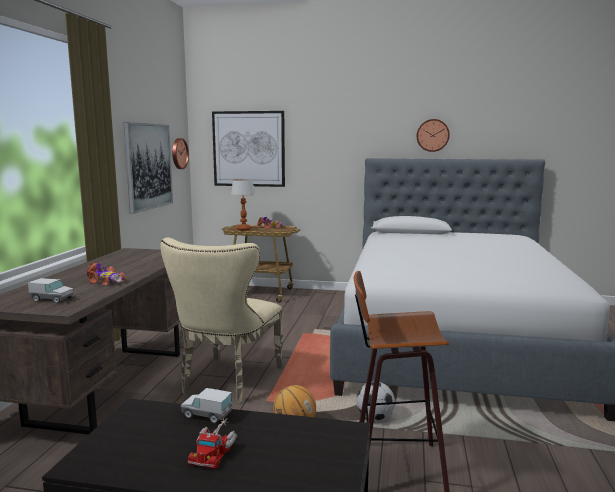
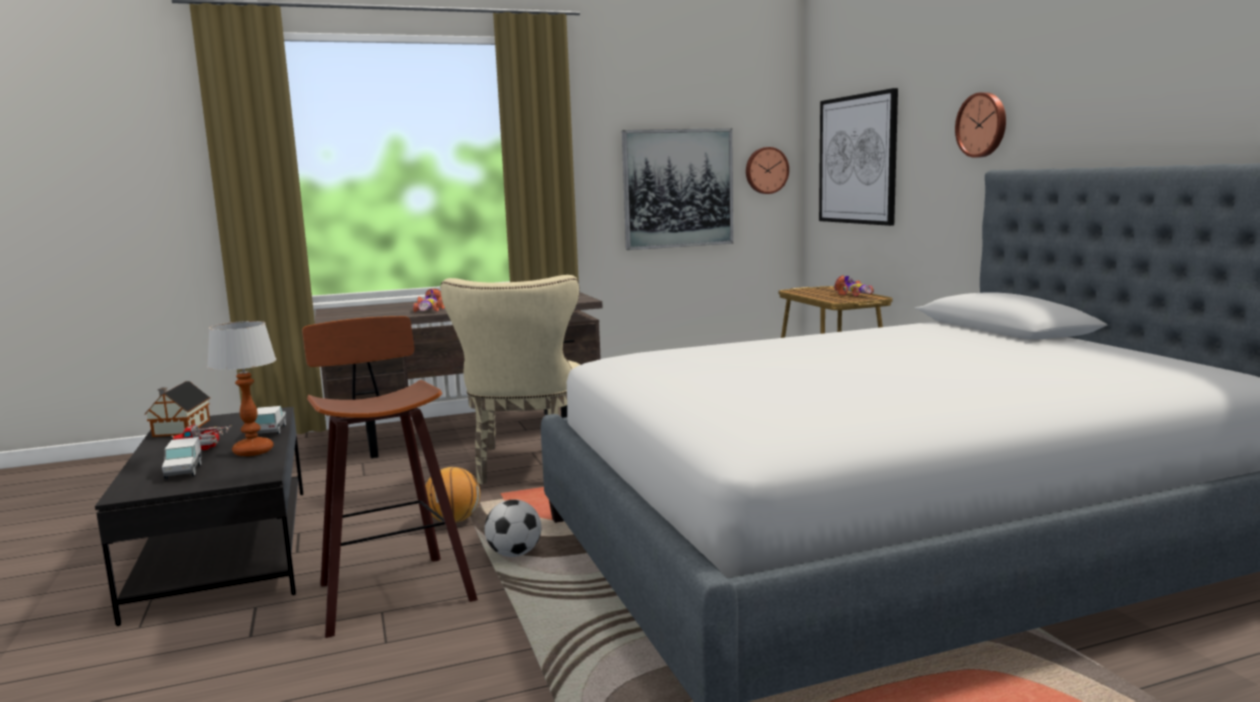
camera: 60 degrees right, 0 degrees up
toy truck [28,278,73,303] -> toy truck moved to [162,437,202,480]
beige chair [161,238,283,403] -> beige chair turned 75 degrees counterclockwise [440,275,580,484]
table lamp [231,179,255,230] -> table lamp moved to [207,321,276,456]
wall clock [417,119,450,152] -> wall clock moved to [955,92,1006,158]
none -> toy house [144,381,210,437]

